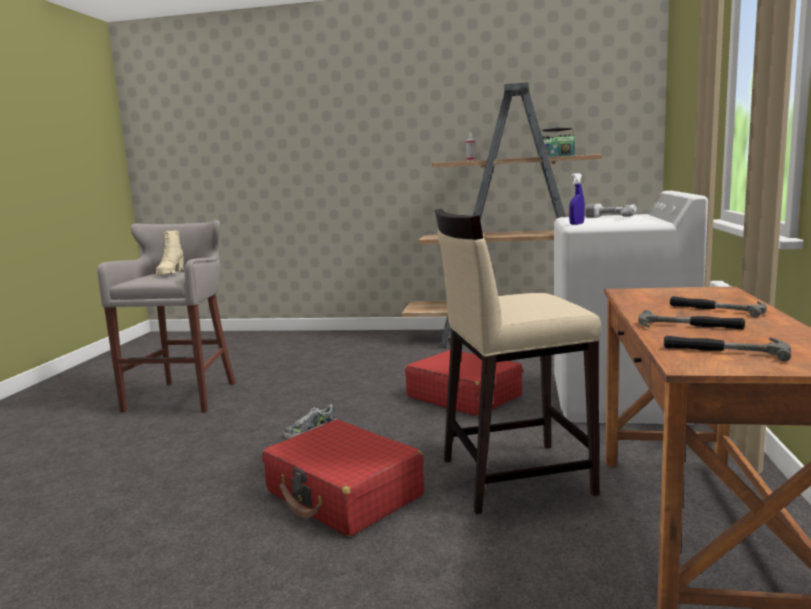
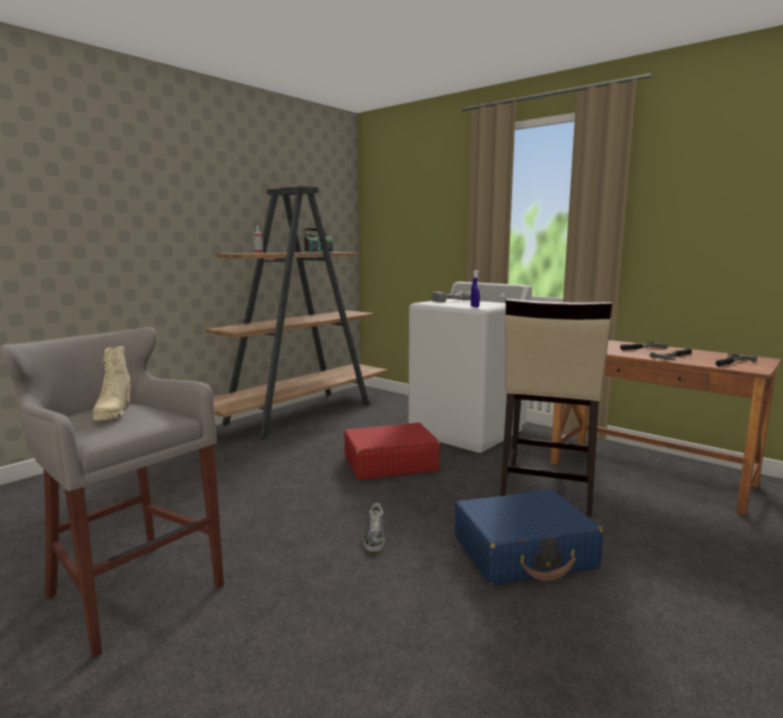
camera: 60 degrees left, 0 degrees up
beige boot [156,230,184,275] -> beige boot turned 45 degrees clockwise [93,346,131,421]
red suitcase [262,419,424,537] -> blue suitcase [455,490,603,585]

